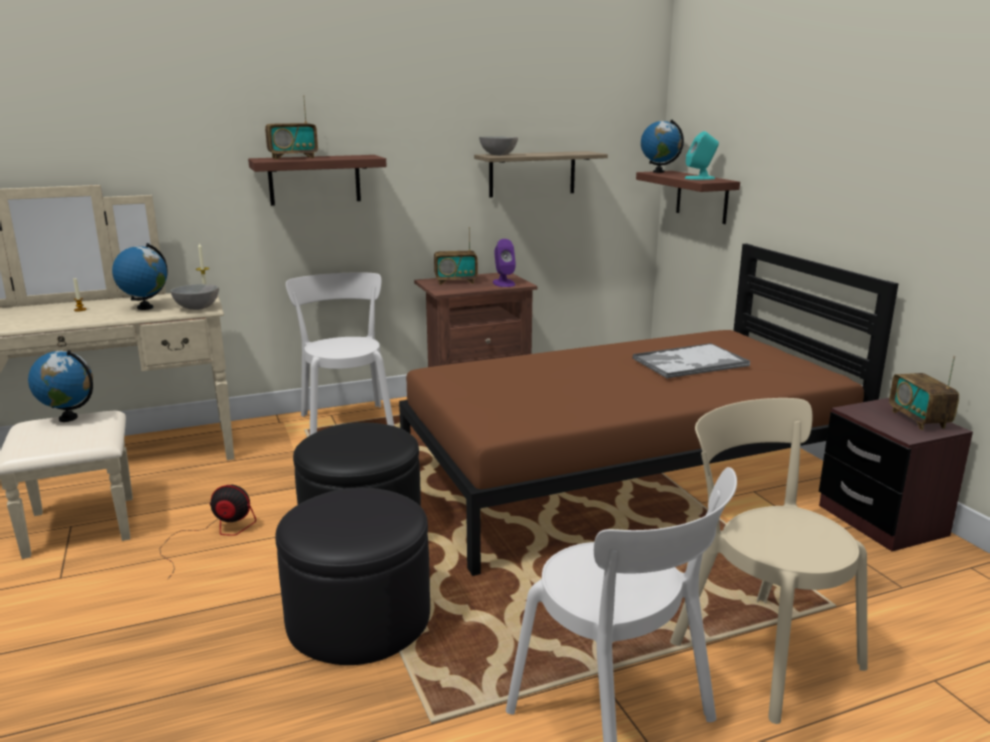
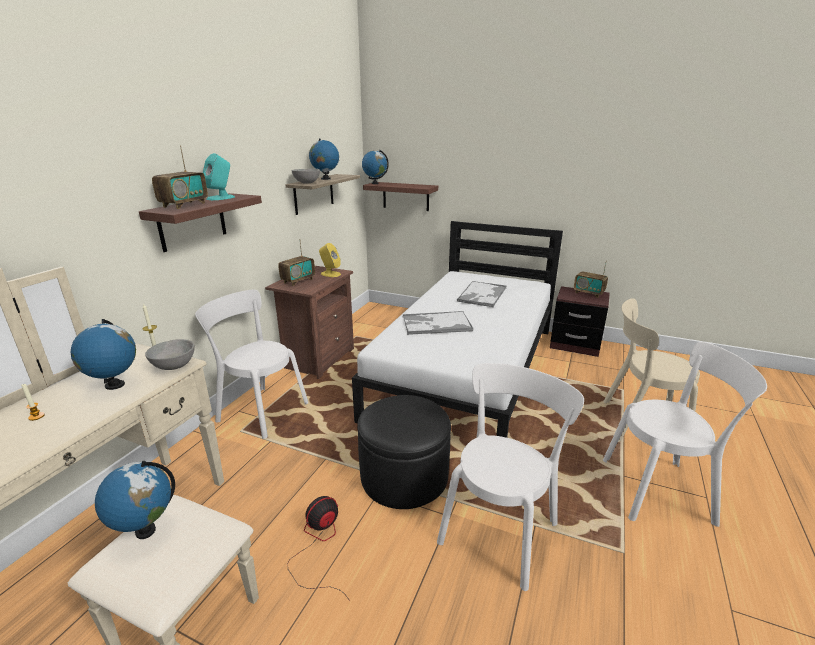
camera: 45 degrees left, 5 degrees up
black ottoman [275,487,430,665] -> white chair [437,363,584,591]
brown bed [399,243,899,576] -> white bed [352,221,563,438]
purple speaker [493,239,516,287] -> yellow speaker [319,243,341,277]
turquoise speaker [685,131,719,180] -> turquoise speaker moved to [203,153,235,200]
none -> globe [309,138,339,180]
none -> tray [403,311,473,335]

